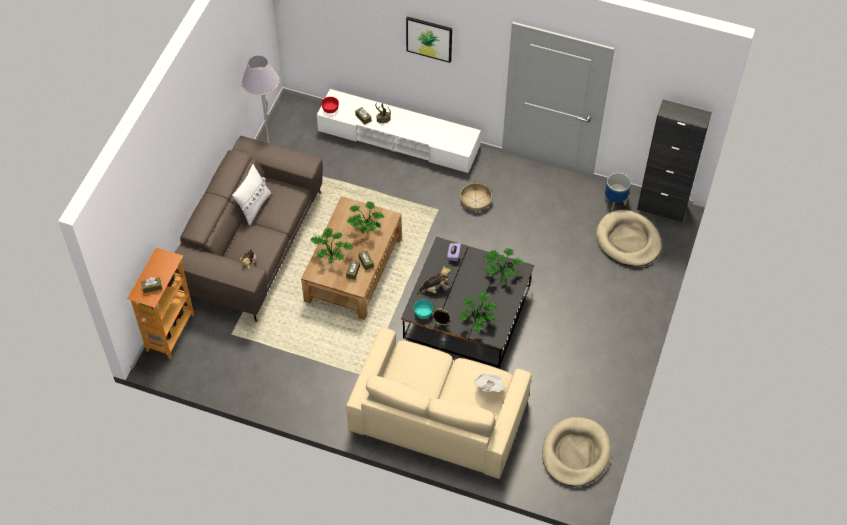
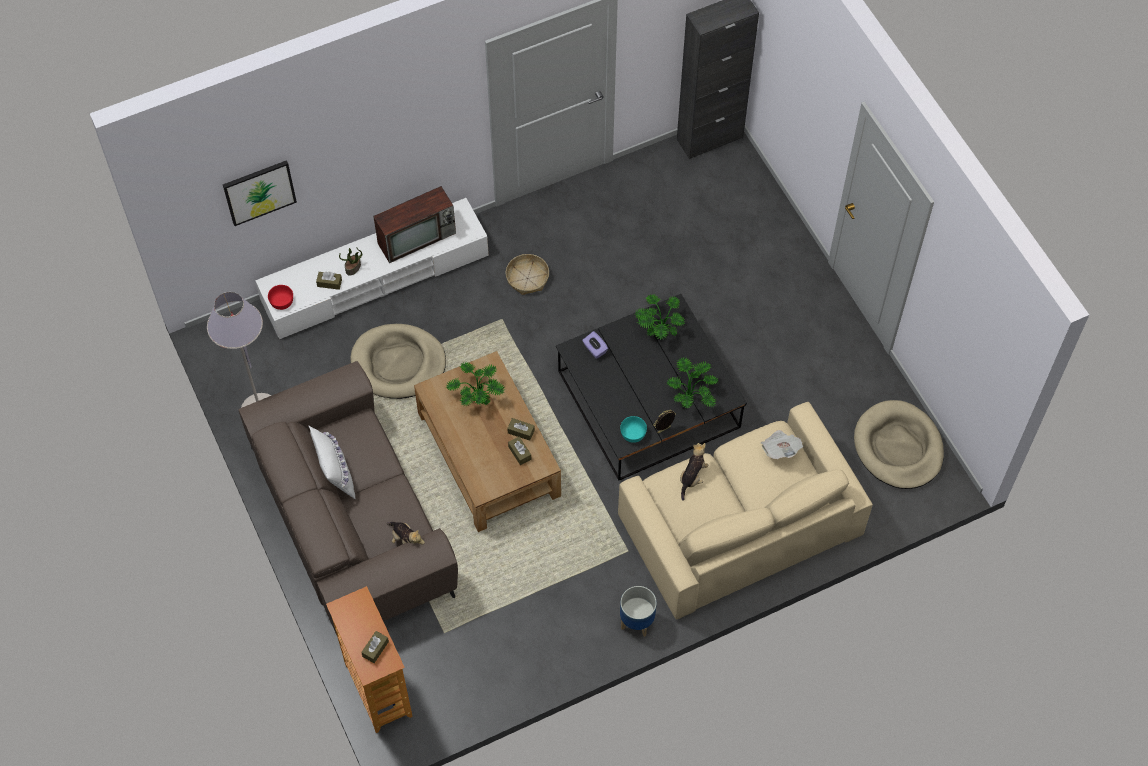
camera: 45 degrees left, 5 degrees up
potted plant [310,228,353,264] -> none
picture [406,16,452,63] -> picture moved to [223,160,297,226]
plush toy [417,265,451,295] -> plush toy moved to [680,443,708,501]
beige dog bed [596,210,662,267] -> beige dog bed moved to [351,324,446,399]
planter [604,173,631,211] -> planter moved to [620,586,657,637]
none -> television [373,186,456,263]

